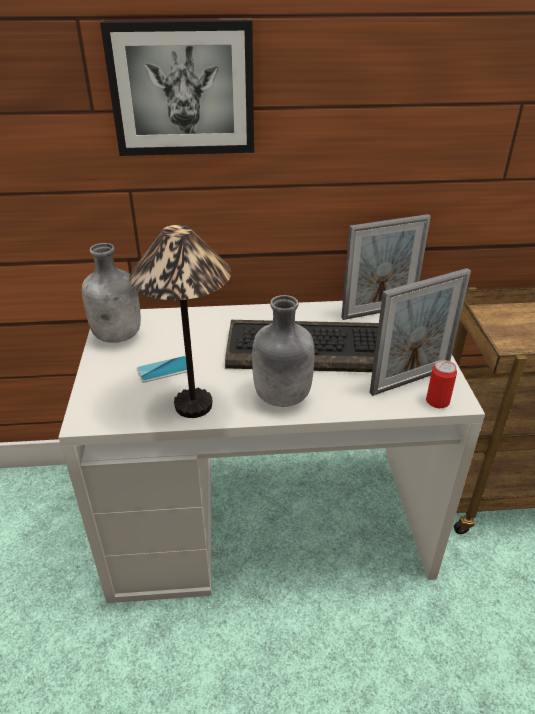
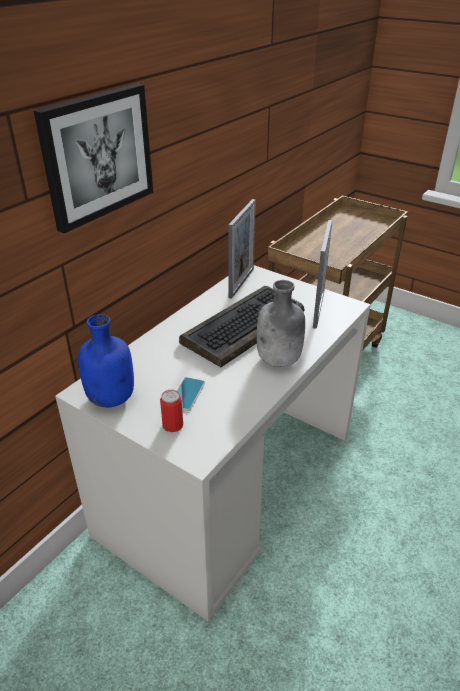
camera: 50 degrees left, 0 degrees up
grey bottle [82,243,141,343] -> blue bottle [78,314,134,408]
table lamp [129,225,231,418] -> none
can [426,360,457,408] -> can moved to [160,390,183,432]

